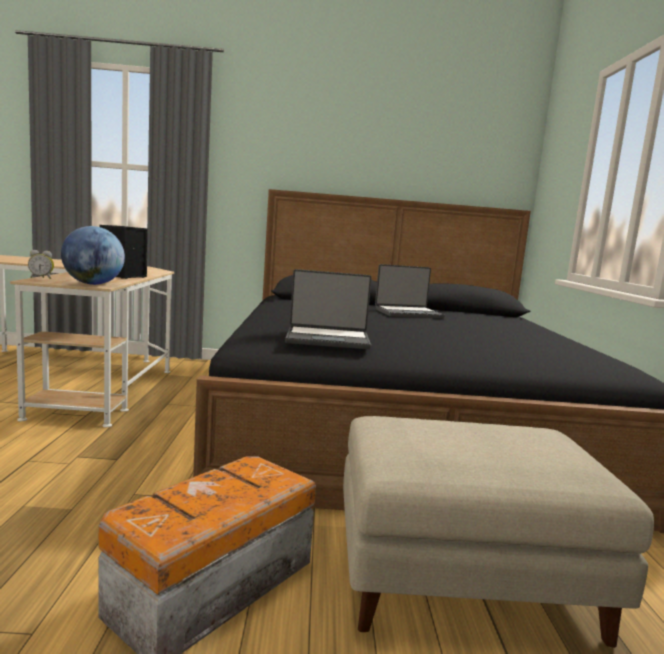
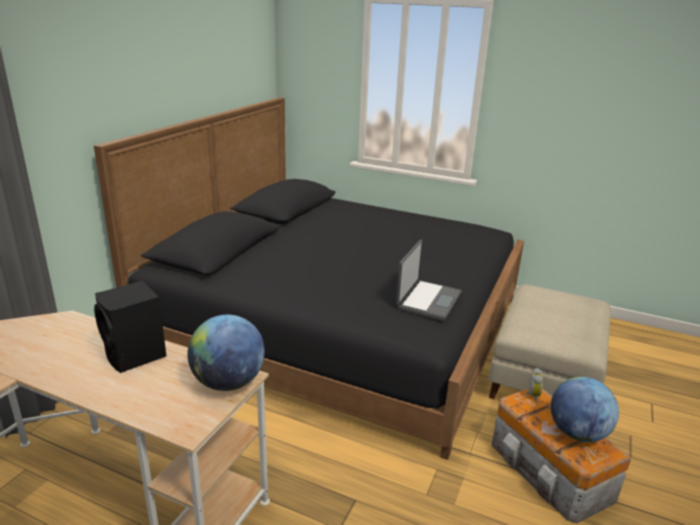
camera: 65 degrees left, 15 degrees up
alarm clock [28,250,54,279] -> alarm clock moved to [526,368,543,402]
laptop [375,264,445,318] -> none
none -> globe [551,377,619,442]

